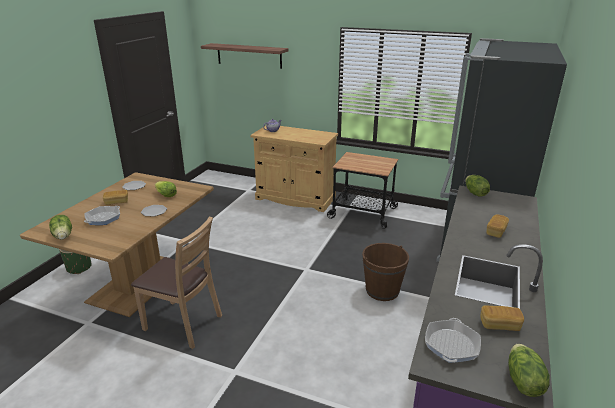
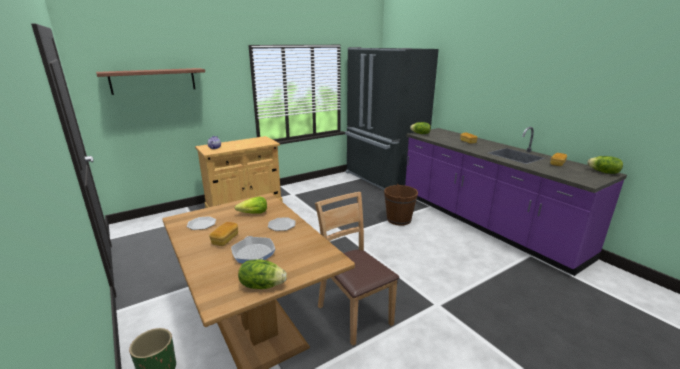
camera: 55 degrees left, 5 degrees down
brown chair [131,216,222,349] -> brown chair turned 90 degrees counterclockwise [315,192,399,346]
cart [327,152,398,229] -> none
frying pan [425,318,481,363] -> none

